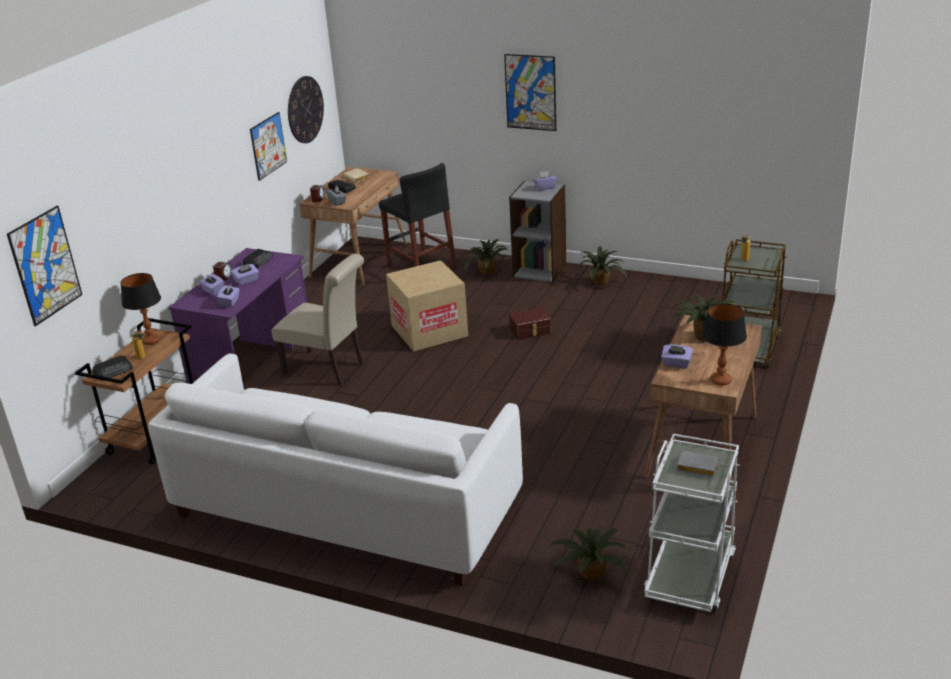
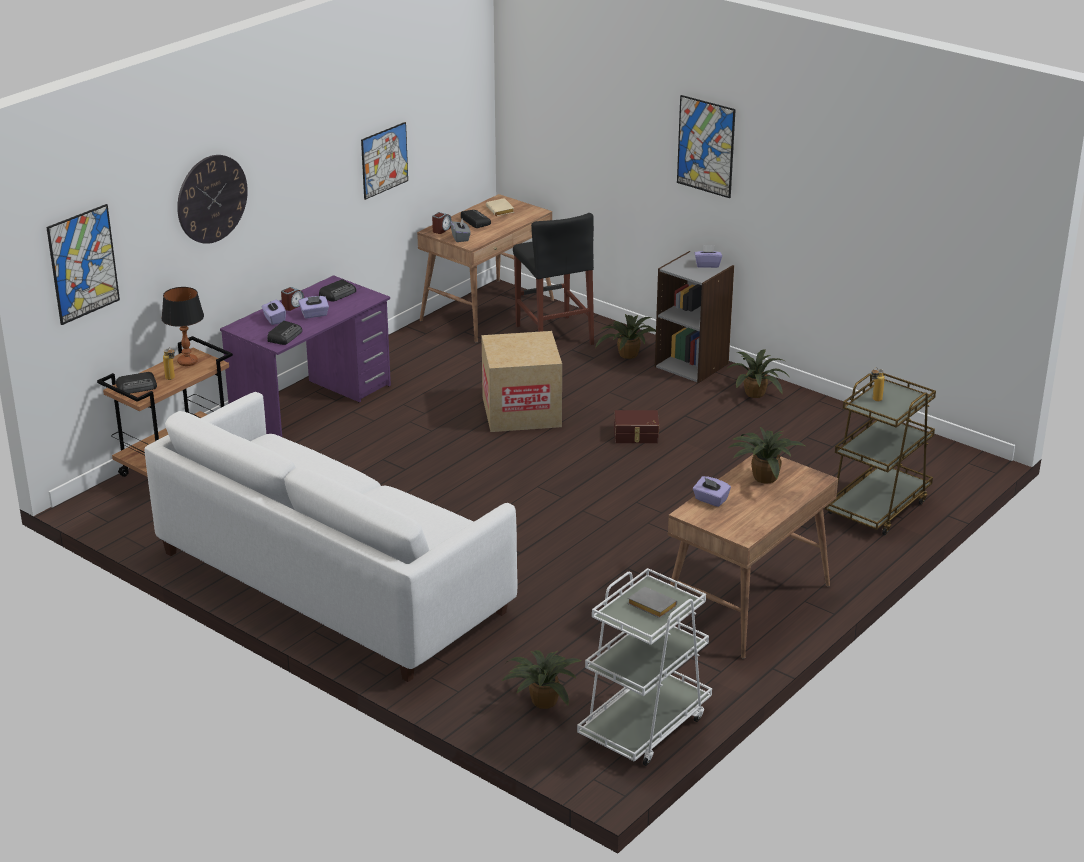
camera: 15 degrees right, 0 degrees up
purple tissue box [217,284,240,307] -> radio [267,321,302,345]
beige chair [272,254,364,386] -> none
wall clock [288,76,324,143] -> wall clock moved to [177,155,248,244]
table lamp [702,304,747,385] -> none

